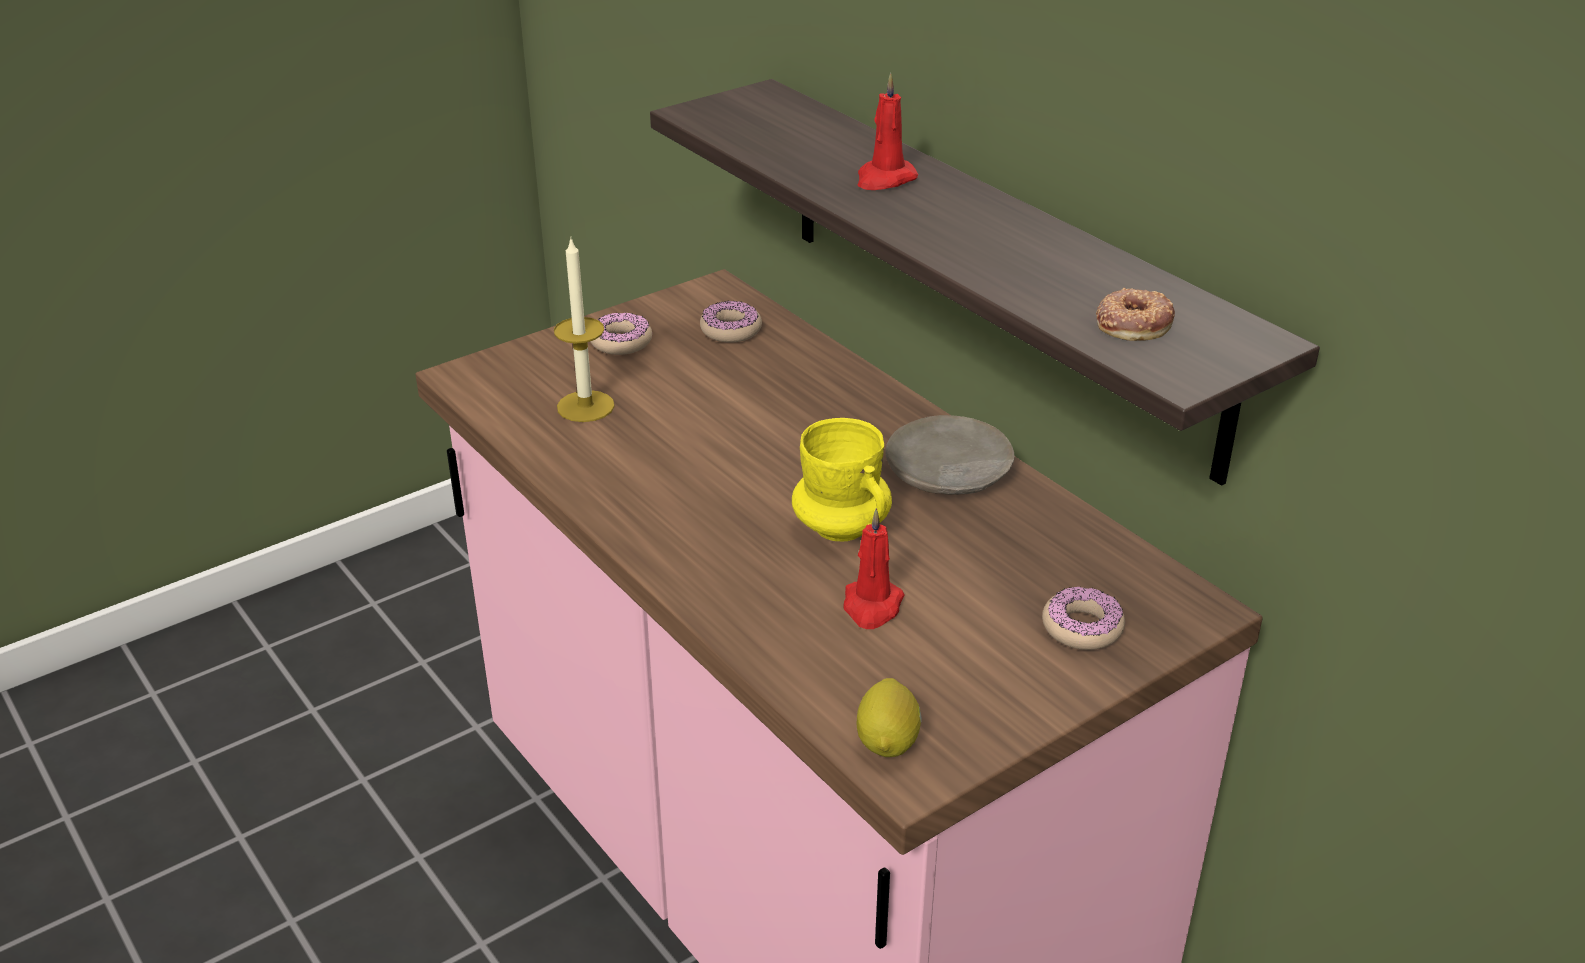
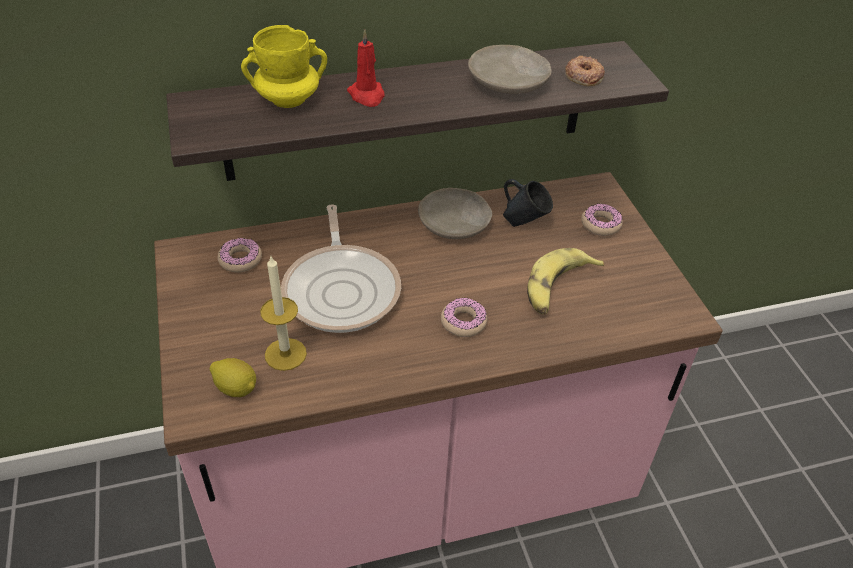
camera: 70 degrees left, 10 degrees up
donut [590,313,652,355] -> donut moved to [441,298,487,337]
yellow mug [792,418,892,542] -> yellow mug moved to [241,25,327,108]
red candle [843,508,905,629] -> banana [527,248,604,314]
lemon [857,678,921,757] -> lemon moved to [210,358,256,397]
none -> frying pan [281,204,401,333]
none -> beige plate [468,45,552,94]
none -> blue mug [503,179,553,227]

